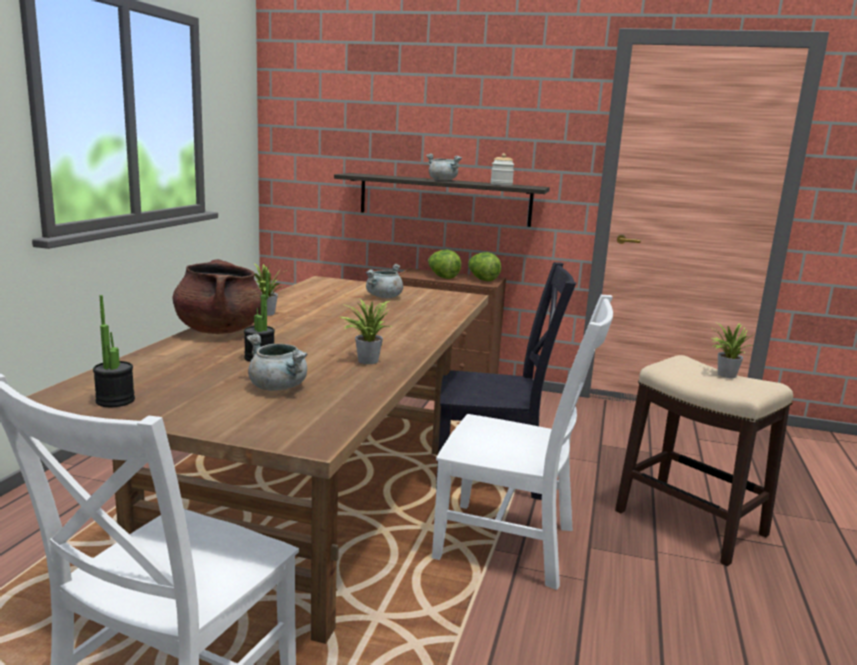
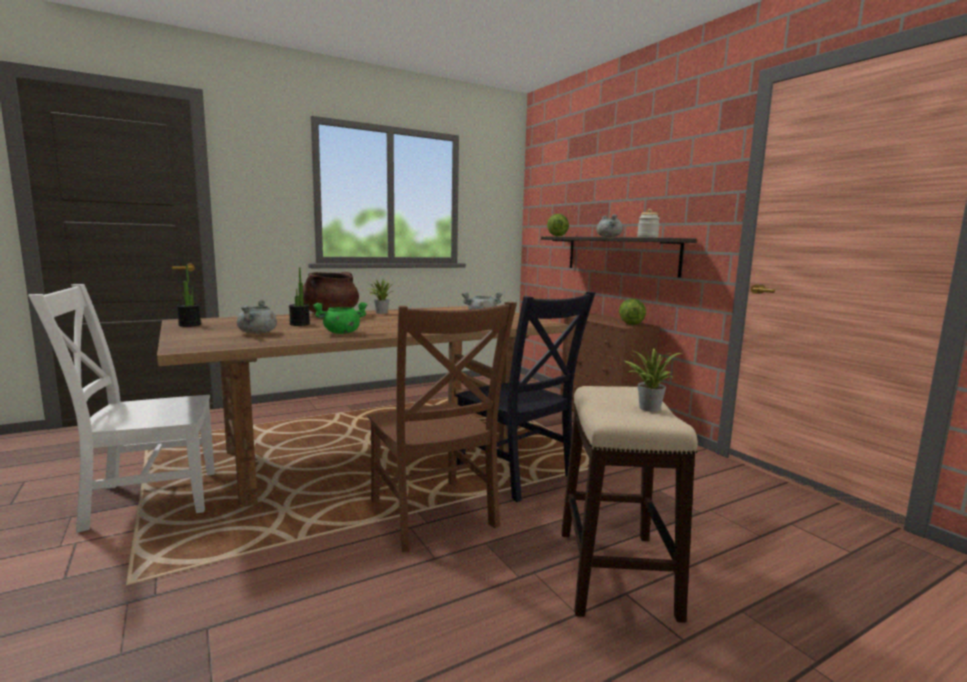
camera: 45 degrees right, 5 degrees down
potted plant [340,299,392,364] -> green cooking pot [313,302,368,334]
lettuce [428,250,461,279] -> lettuce moved to [547,214,569,236]
white chair [432,295,613,590] -> brown chair [368,302,517,552]

